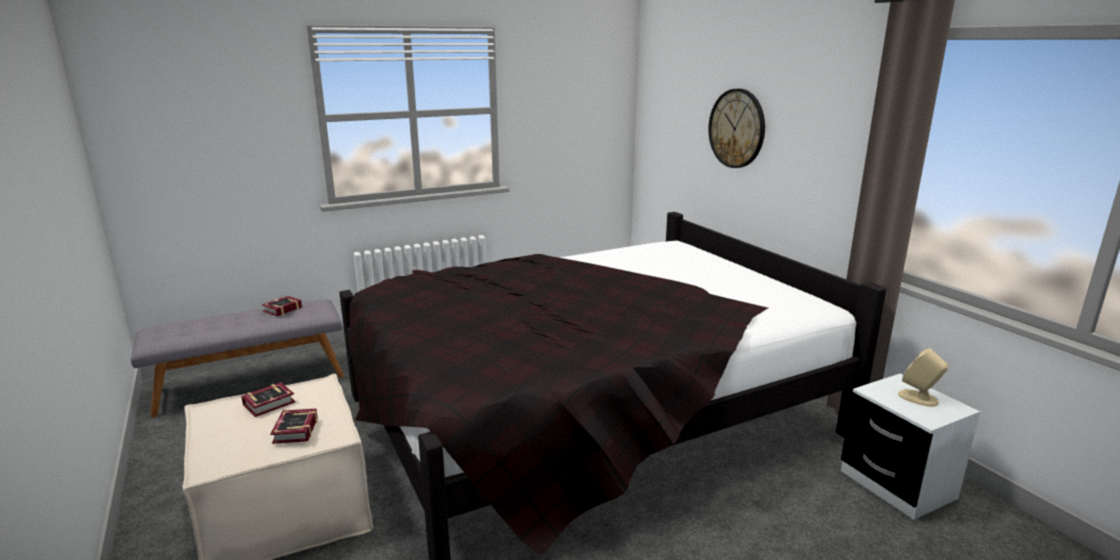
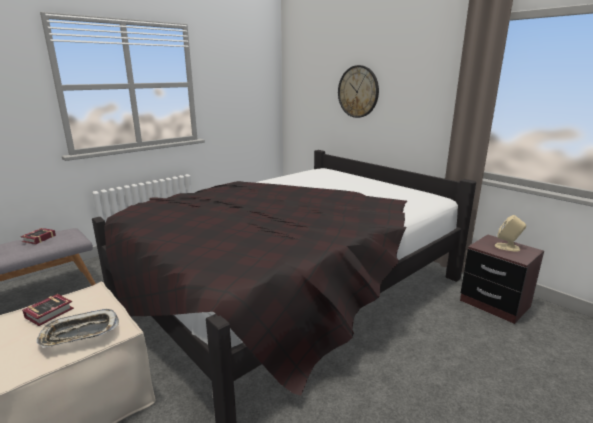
camera: 15 degrees left, 0 degrees up
book [270,409,318,444] -> tray [36,309,119,348]
white nightstand [841,374,980,520] -> brown nightstand [460,234,544,324]

